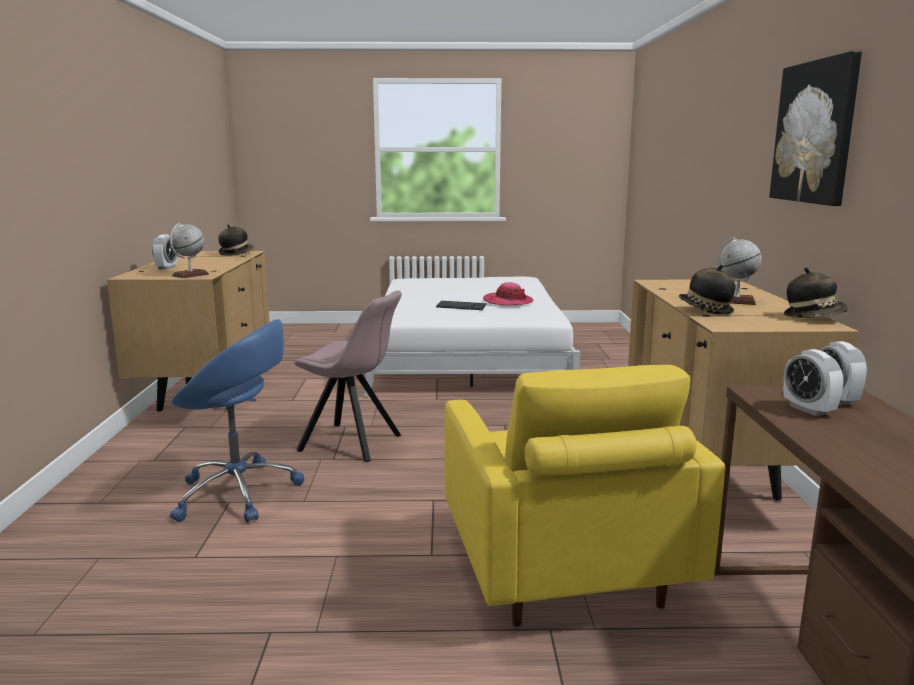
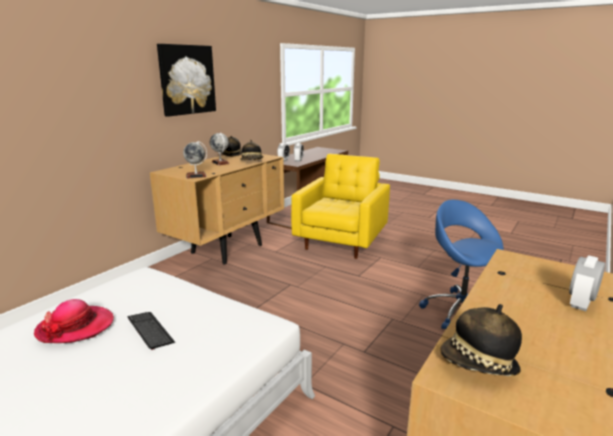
camera: 145 degrees left, 5 degrees up
globe [170,223,209,278] -> globe moved to [183,141,207,179]
pink chair [294,290,402,462] -> none

